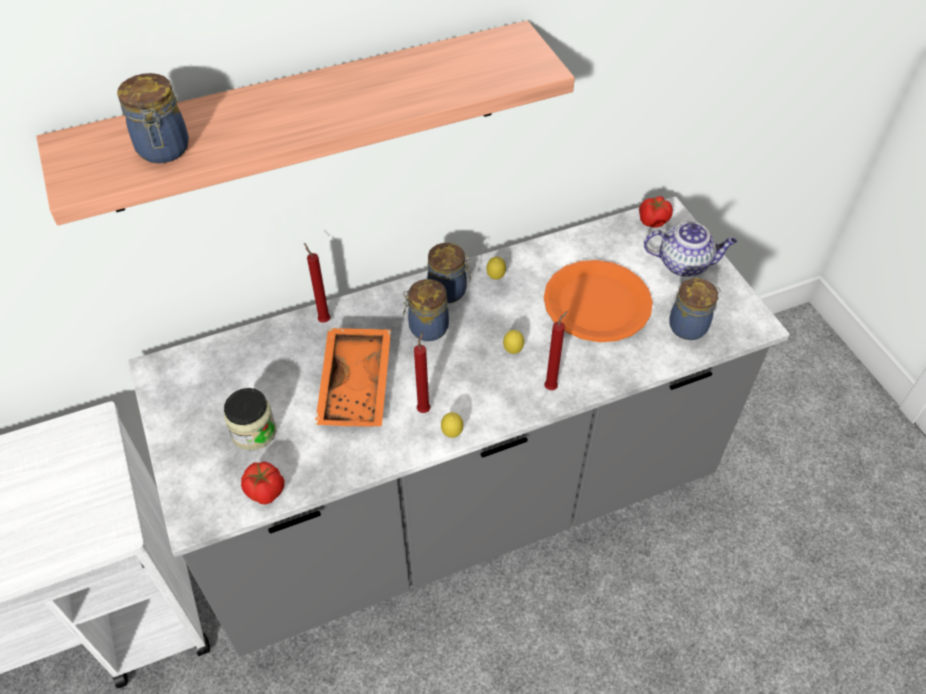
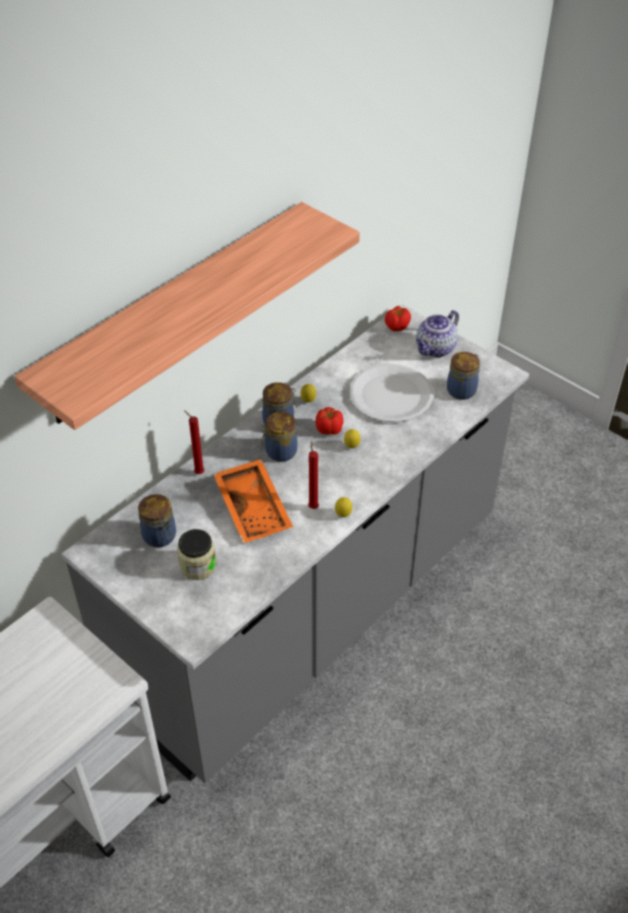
camera: 25 degrees left, 5 degrees down
jar [117,73,189,163] -> jar moved to [138,494,176,547]
tomato [241,461,285,505] -> tomato moved to [315,407,344,435]
orange plate [544,260,653,342] -> white plate [349,364,433,422]
red candle [544,311,568,390] -> none
teapot [644,222,737,277] -> teapot turned 150 degrees clockwise [416,310,459,357]

